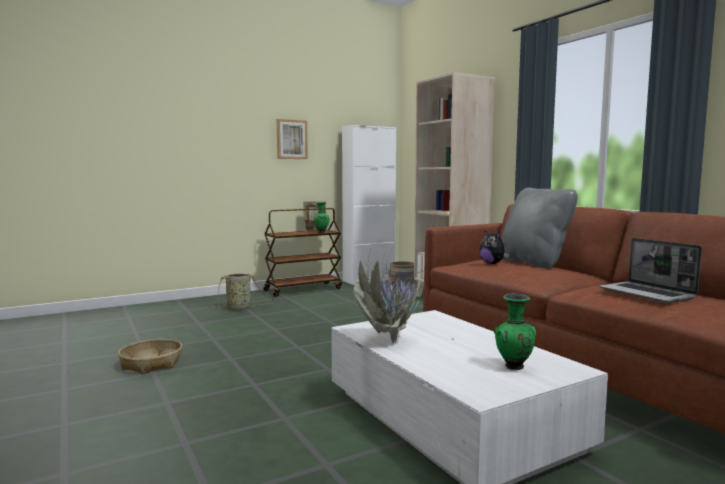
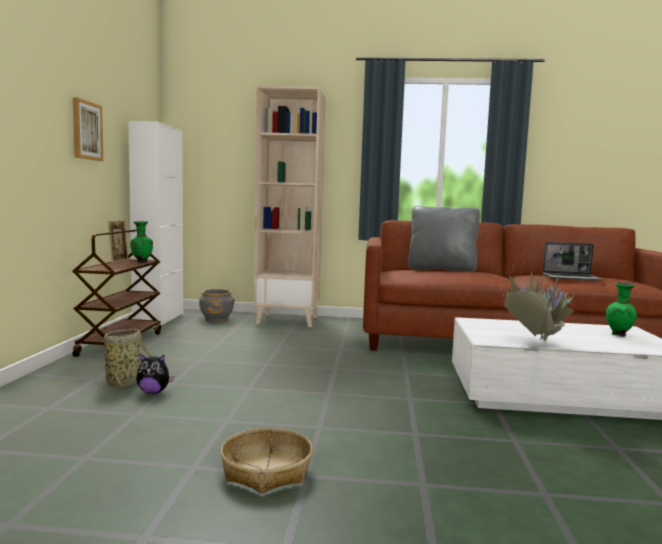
camera: 55 degrees left, 0 degrees up
plush toy [479,231,509,264] -> plush toy moved to [136,354,174,394]

